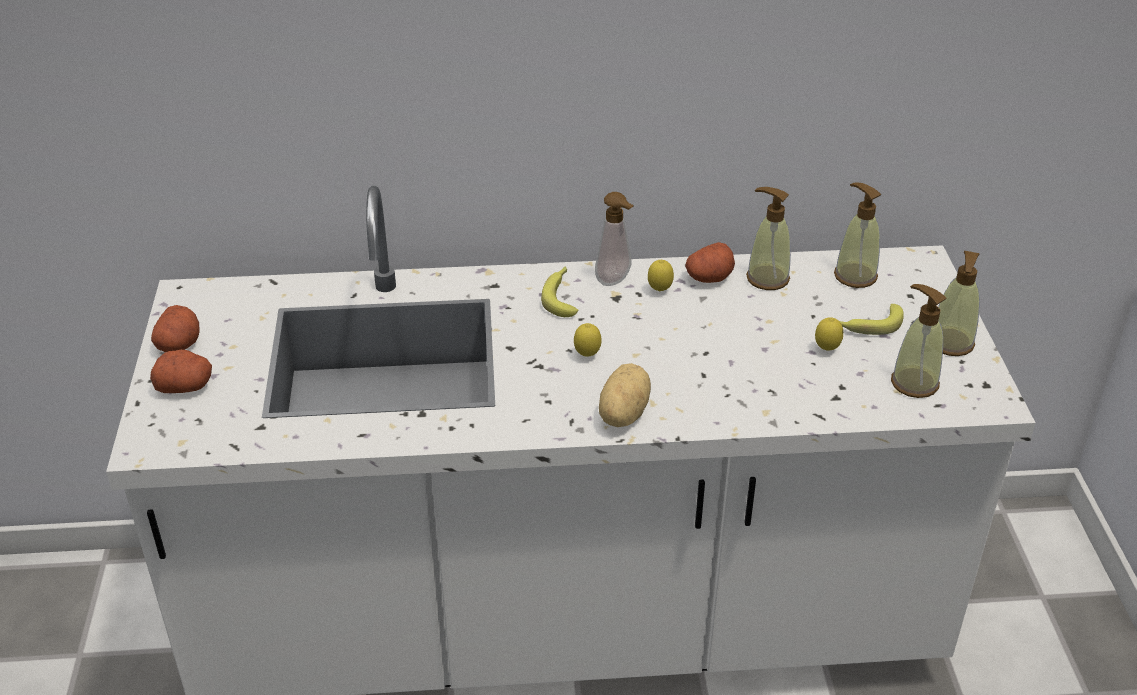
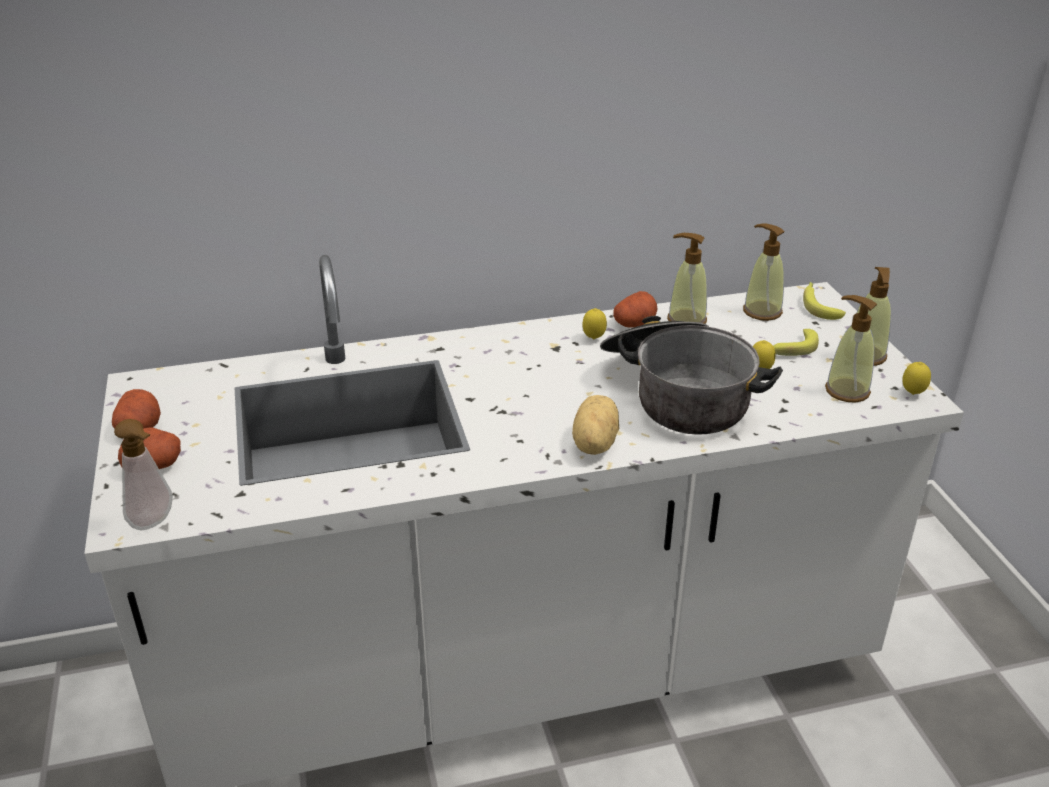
camera: 10 degrees left, 5 degrees down
banana [541,266,579,317] -> banana moved to [803,282,846,320]
lemon [574,323,601,356] -> lemon moved to [902,362,931,395]
soap dispenser [595,192,634,286] -> soap dispenser moved to [114,419,173,530]
none -> cooking pot [600,316,783,435]

